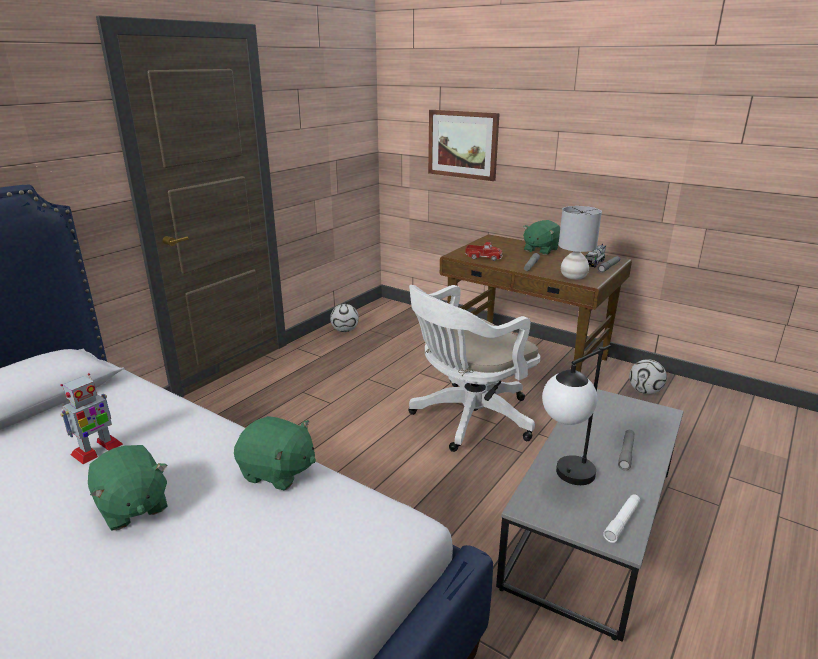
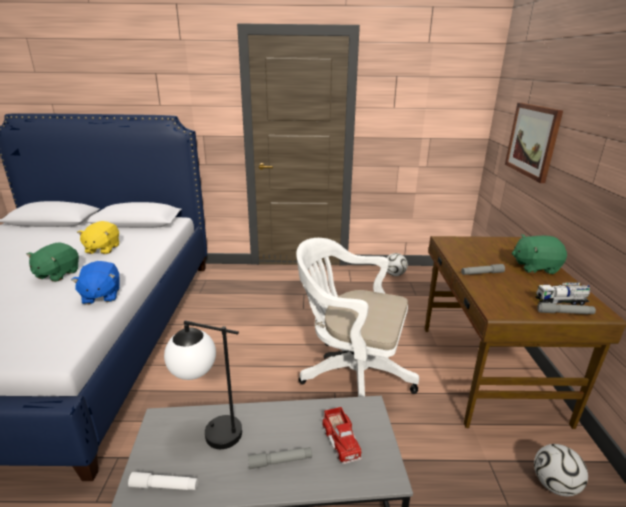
camera: 55 degrees right, 0 degrees up
toy robot [60,373,123,464] -> yellow plush toy [77,221,119,254]
green plush toy [234,416,316,490] -> blue plush toy [71,261,120,305]
toy truck [465,242,503,261] -> toy truck moved to [322,407,362,464]
grey table lamp [559,206,602,280] -> none

